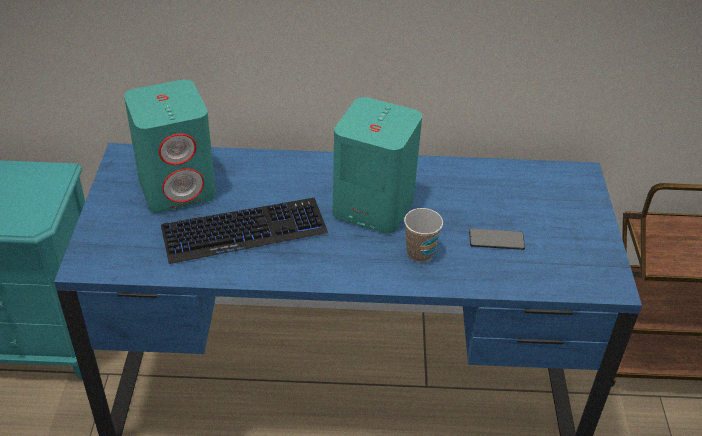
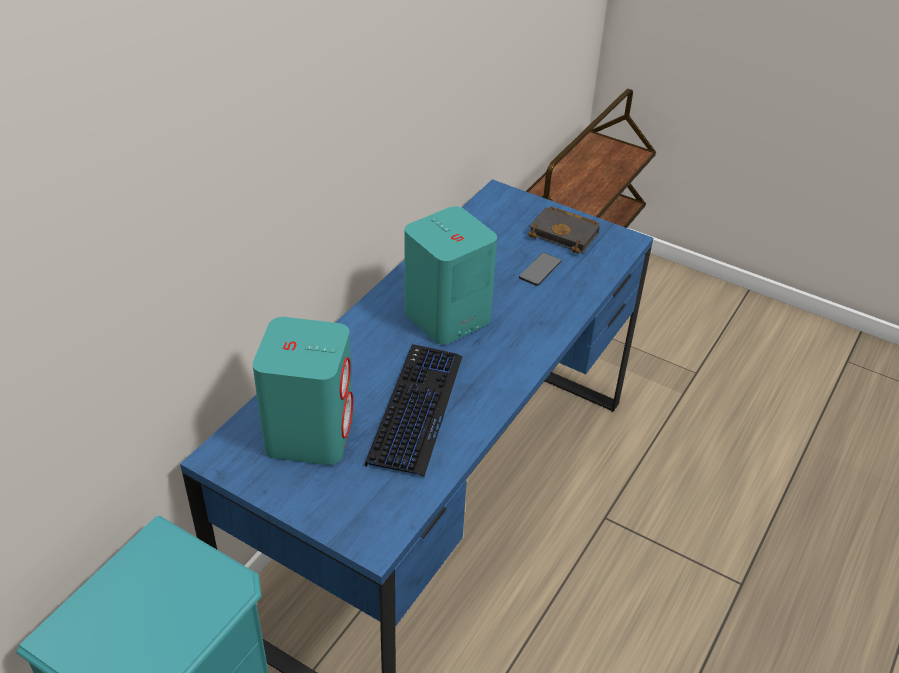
camera: 60 degrees left, 0 degrees up
cup [404,208,443,262] -> none
none -> black book [528,206,600,254]

